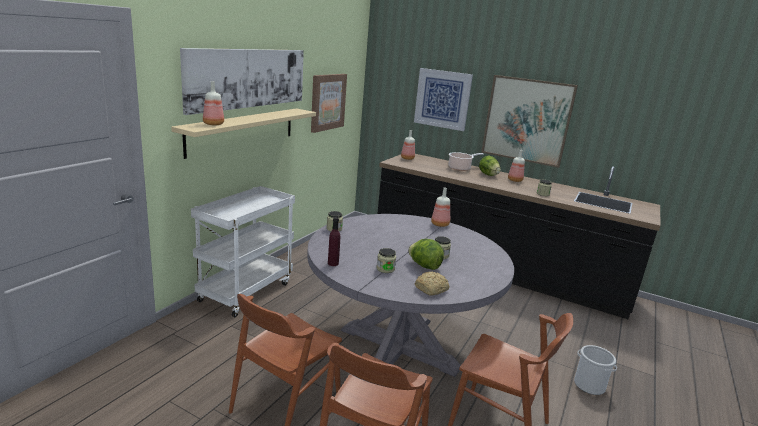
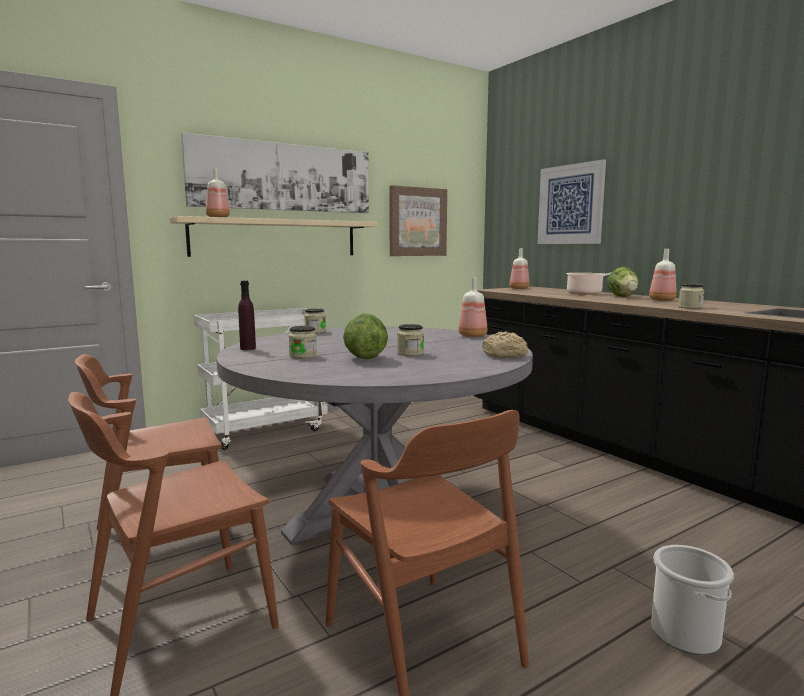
camera: 30 degrees right, 10 degrees down
bread [415,272,449,296] -> bread moved to [482,332,528,358]
picture [481,75,578,168] -> none

